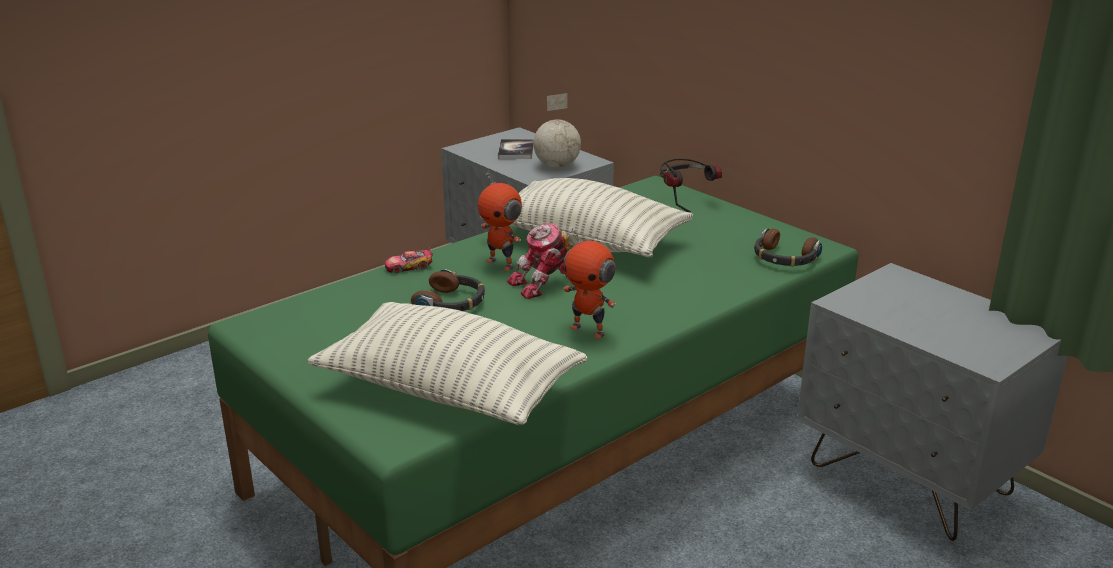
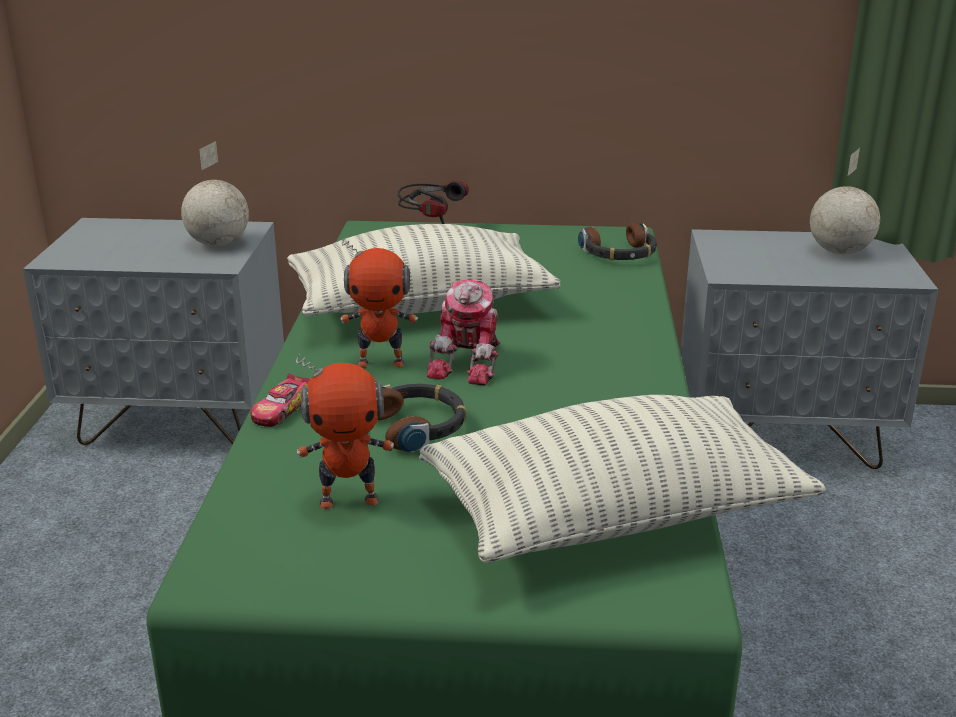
camera: 45 degrees left, 0 degrees up
book [498,139,533,159] -> none
toy robot [563,228,616,339] -> toy robot moved to [296,354,394,509]
none -> globe [810,148,880,254]

